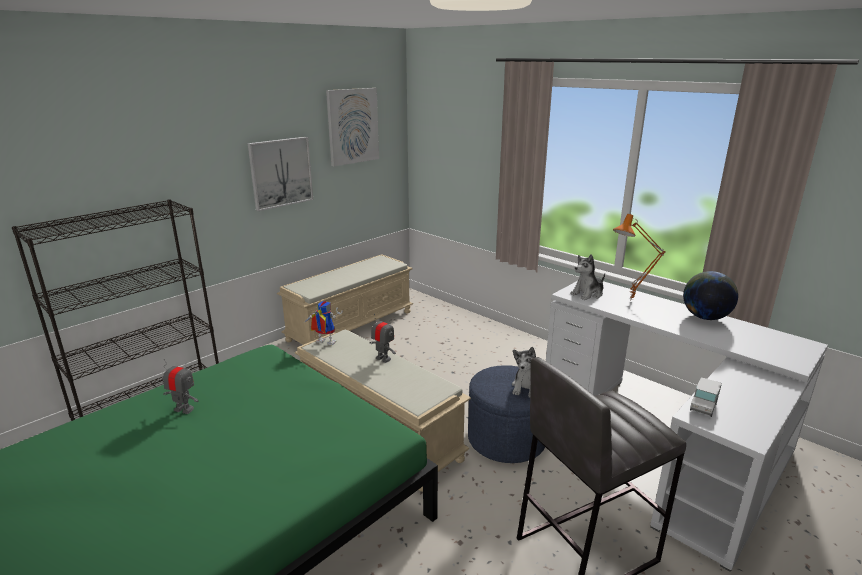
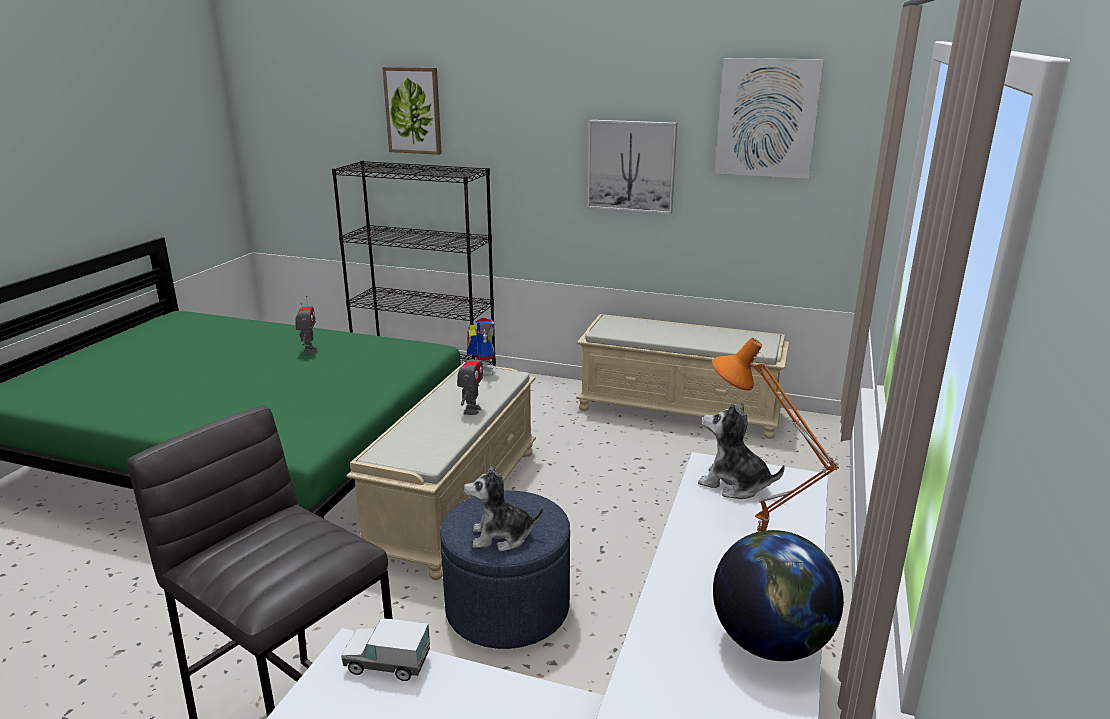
camera: 65 degrees right, 0 degrees up
none -> picture [382,67,442,155]

